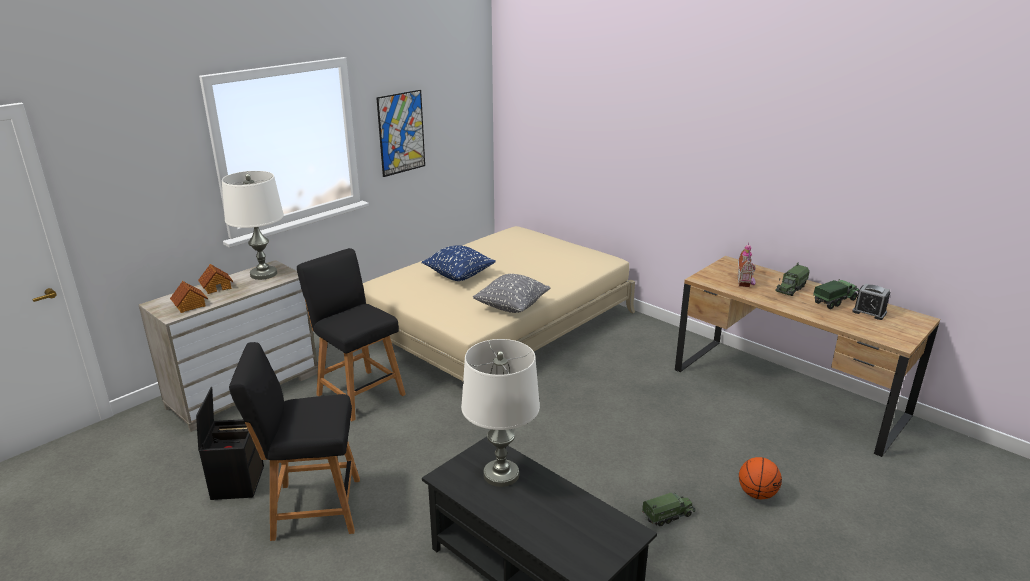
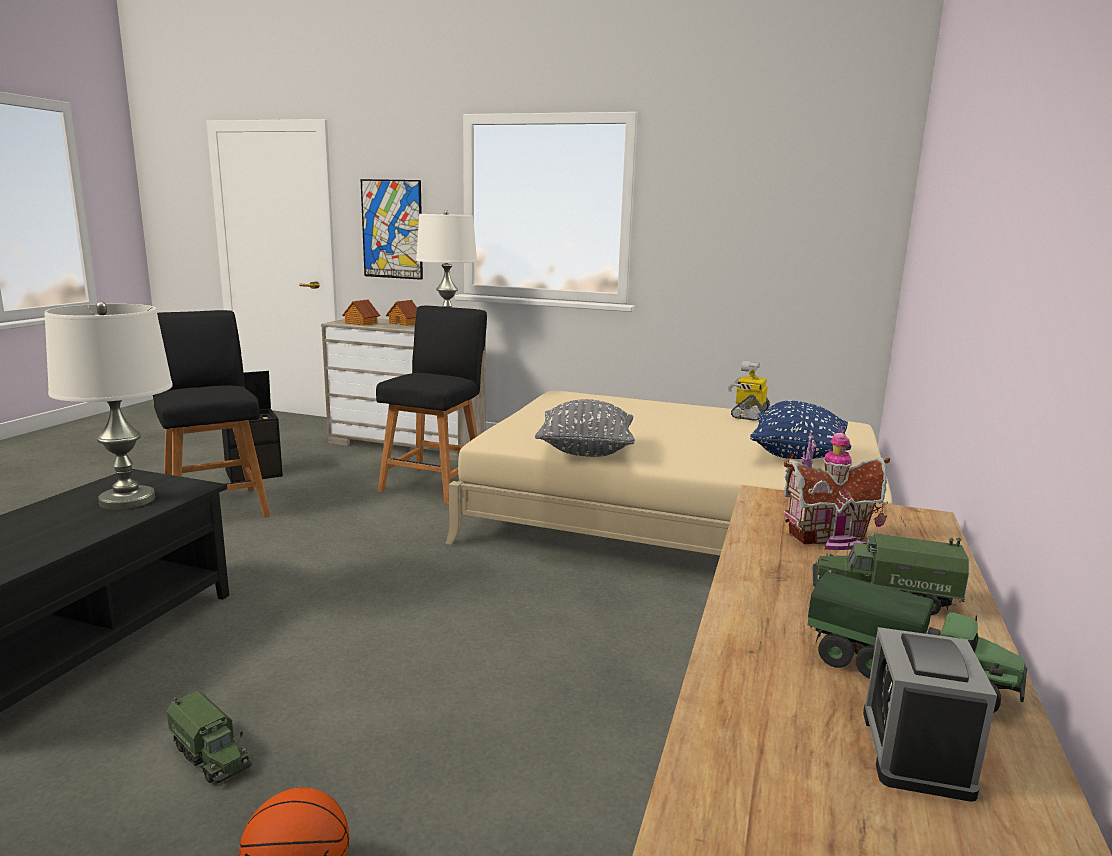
camera: 65 degrees right, 10 degrees down
picture [376,90,425,177] -> picture moved to [361,179,423,280]
blue pillow [421,245,496,281] -> blue pillow moved to [750,401,852,459]
none -> toy robot [728,361,770,421]

